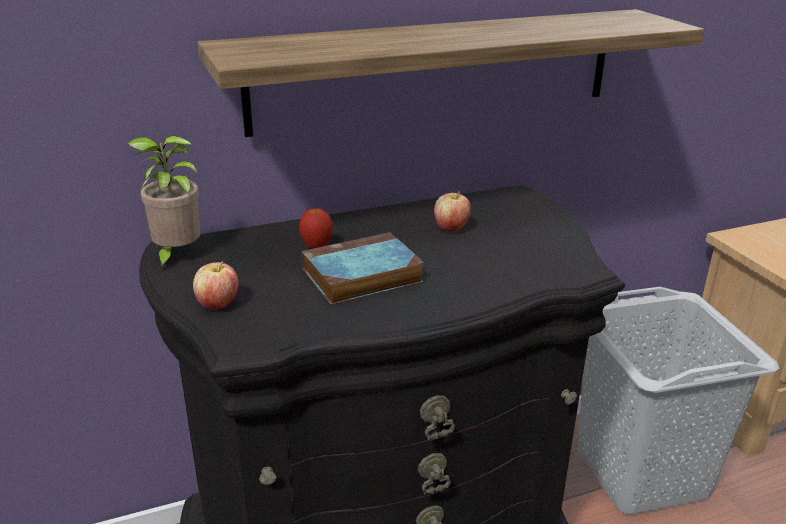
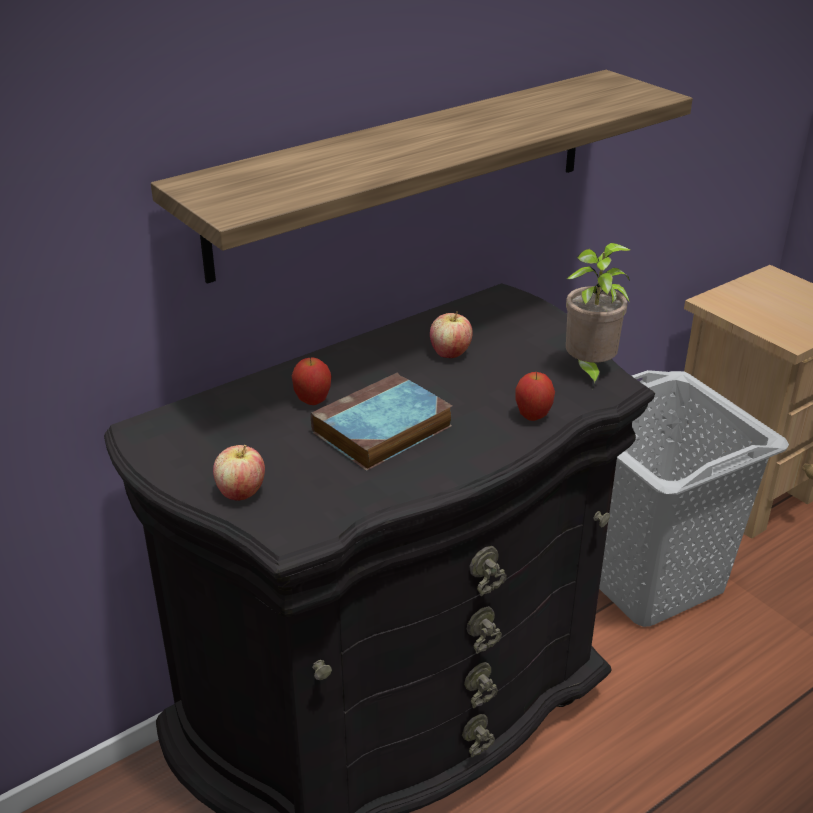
camera: 15 degrees left, 5 degrees up
potted plant [127,136,200,271] -> potted plant moved to [566,243,630,389]
none -> apple [515,372,555,421]

